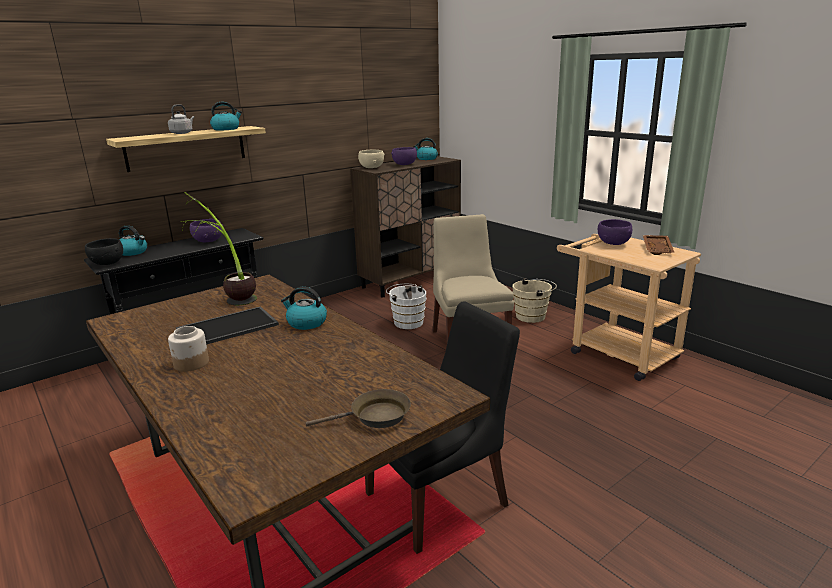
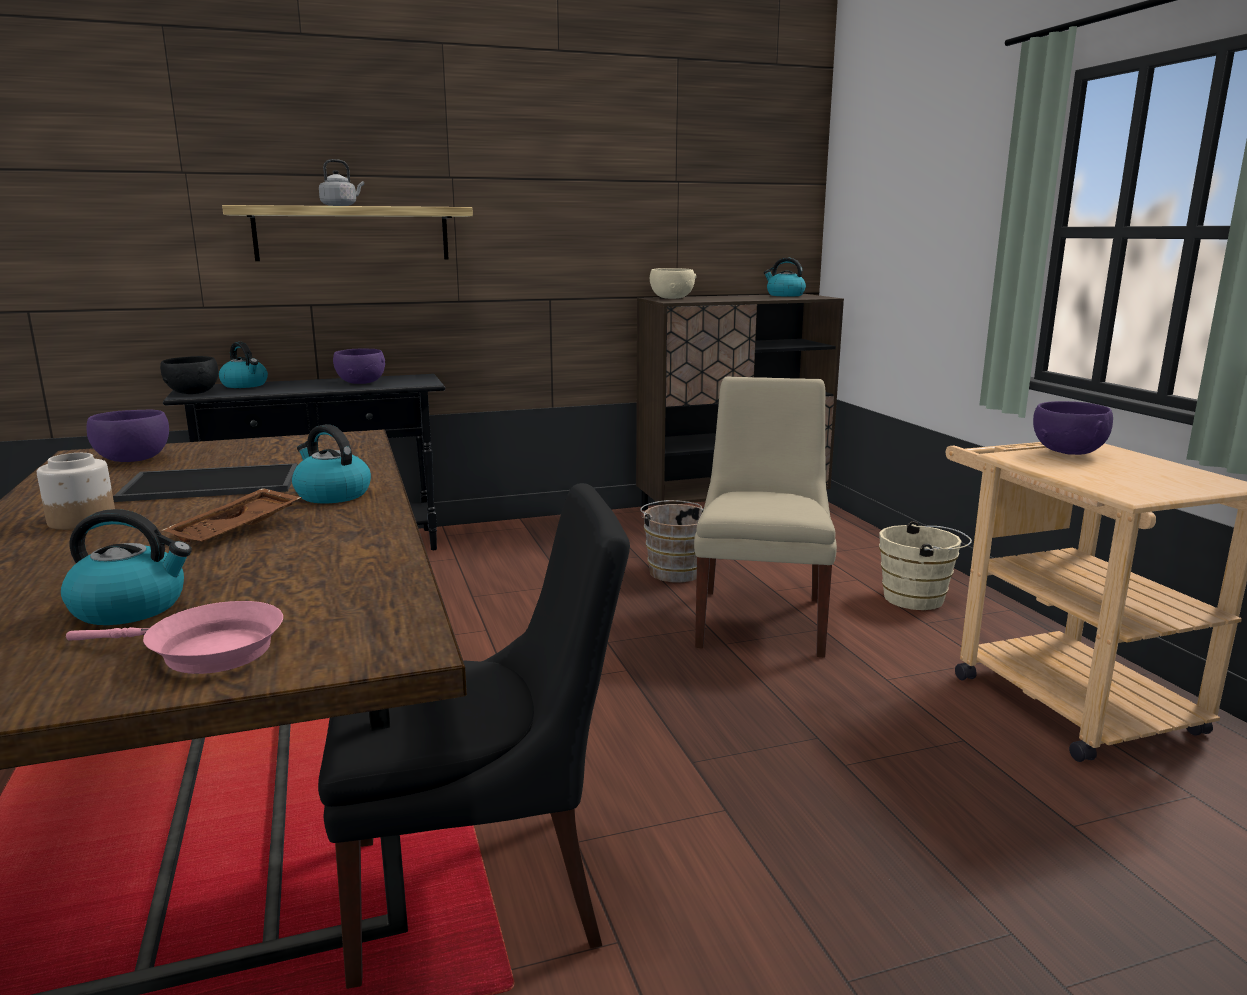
camera: 20 degrees right, 5 degrees down
potted plant [180,192,257,305] -> none
kettle [210,102,242,130] -> kettle moved to [61,509,192,625]
brown frying pan [306,389,411,428] -> pink frying pan [66,601,283,674]
white bucket [386,284,426,329] -> brown bucket [640,500,704,582]
purple bowl [391,147,417,165] -> purple bowl moved to [86,410,169,462]
brown tray [643,235,674,255] -> brown tray moved to [162,488,302,542]

